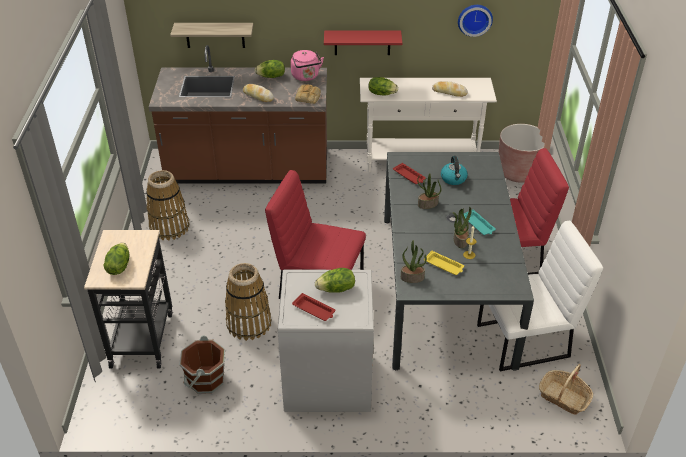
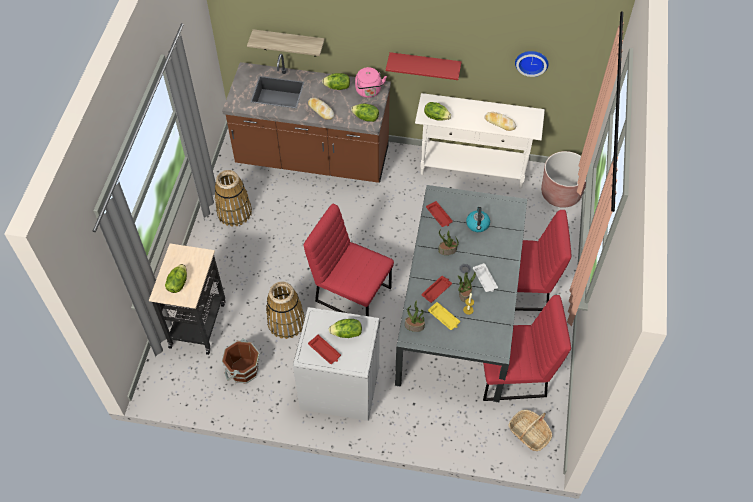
camera: 10 degrees right, 15 degrees up
bread [295,84,321,104] -> lettuce [351,104,379,122]
turquoise tray [464,209,496,235] -> white tray [473,263,498,292]
white chair [477,221,603,371] -> red chair [483,295,571,401]
none -> red tray [421,276,452,303]

